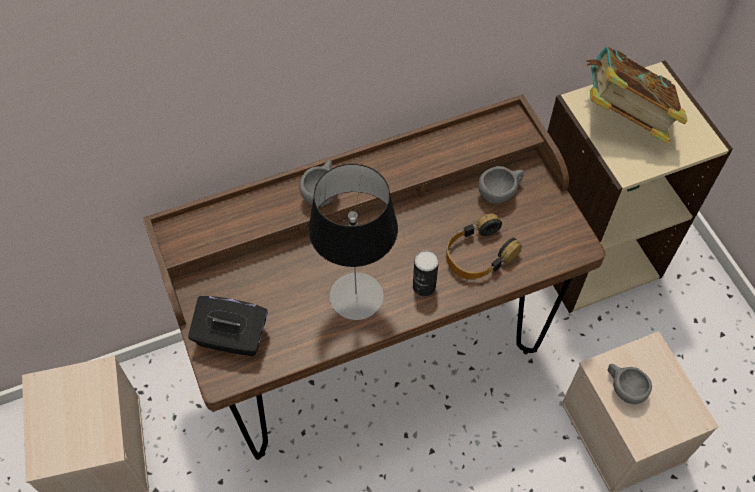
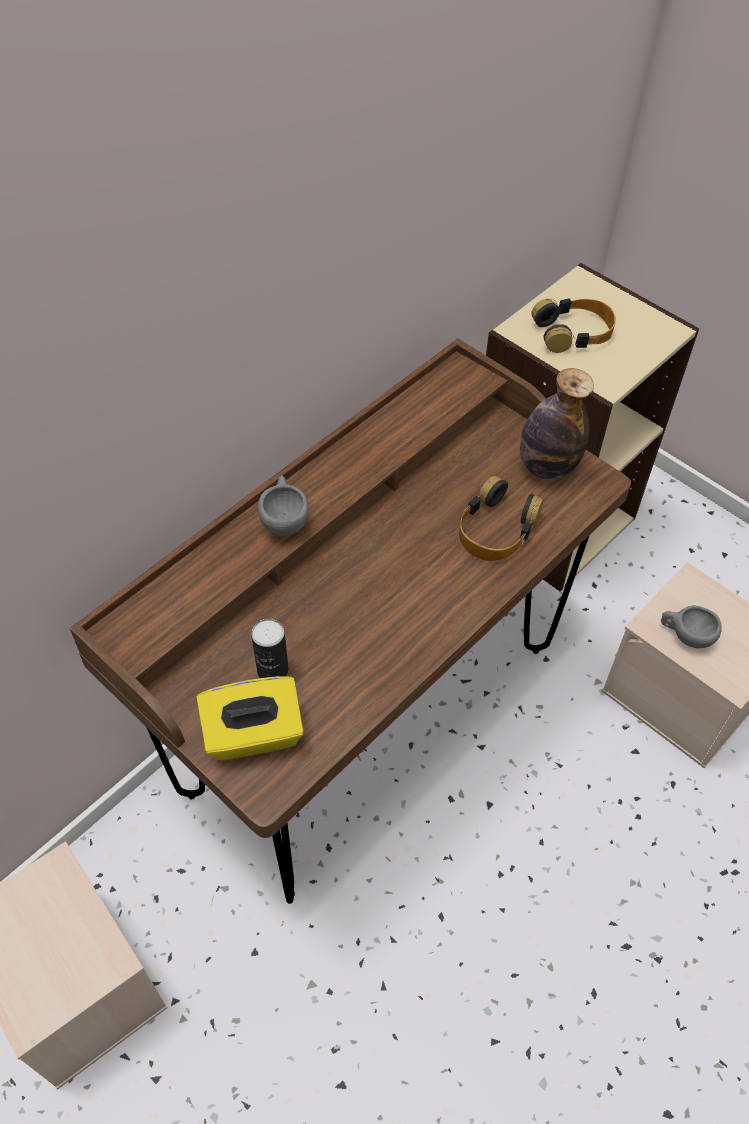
camera: 25 degrees left, 5 degrees down
black tissue box [188,296,268,356] -> yellow tissue box [196,676,304,761]
table lamp [308,164,398,320] -> none
can [413,250,439,297] -> can moved to [251,619,289,678]
grey cup [478,166,524,204] -> none
book [586,47,688,144] -> headphones [531,298,616,353]
none -> bottle [520,368,594,480]

